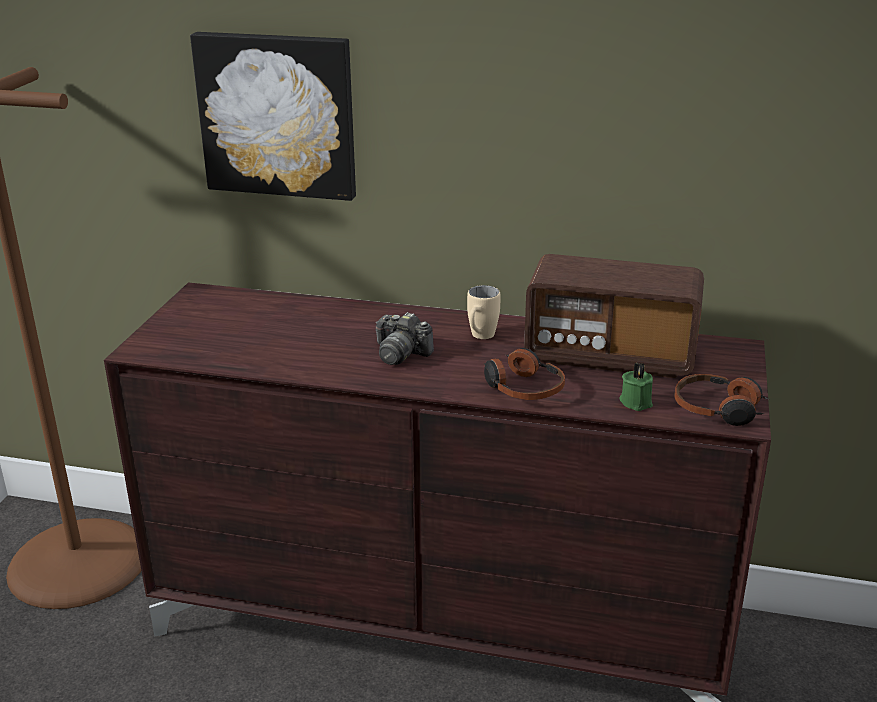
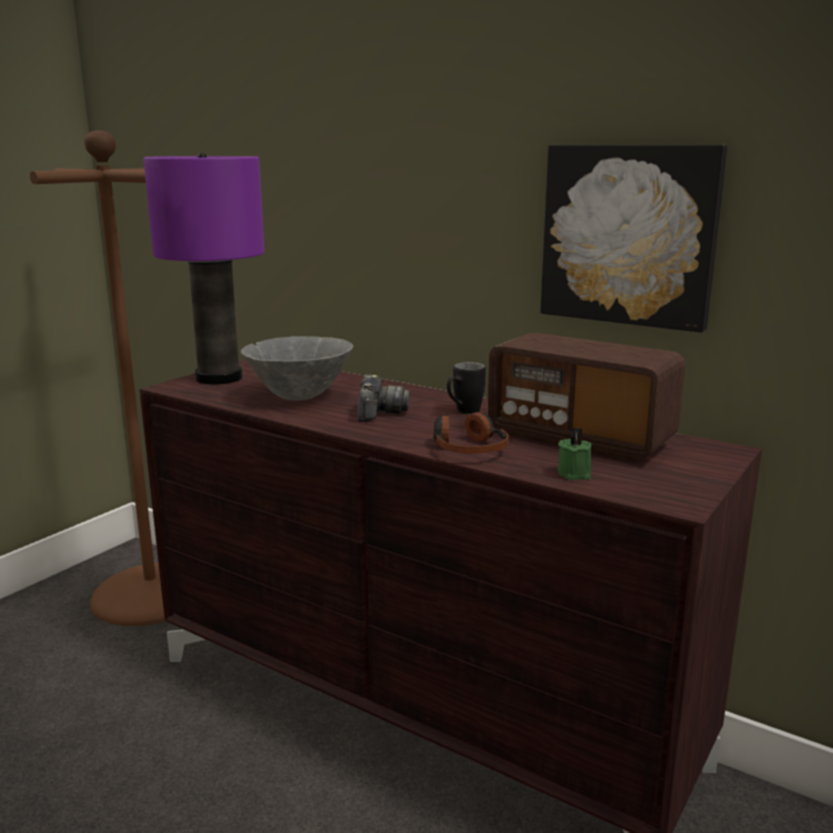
camera: 20 degrees right, 10 degrees down
picture [190,32,356,201] -> picture moved to [540,145,727,333]
camera [376,312,434,365] -> camera turned 135 degrees counterclockwise [357,374,410,422]
beige mug [467,285,501,339] -> black mug [447,362,486,414]
headphones [675,374,769,426] -> none
none -> purple table lamp [144,153,264,384]
none -> grey bowl [241,336,353,401]

